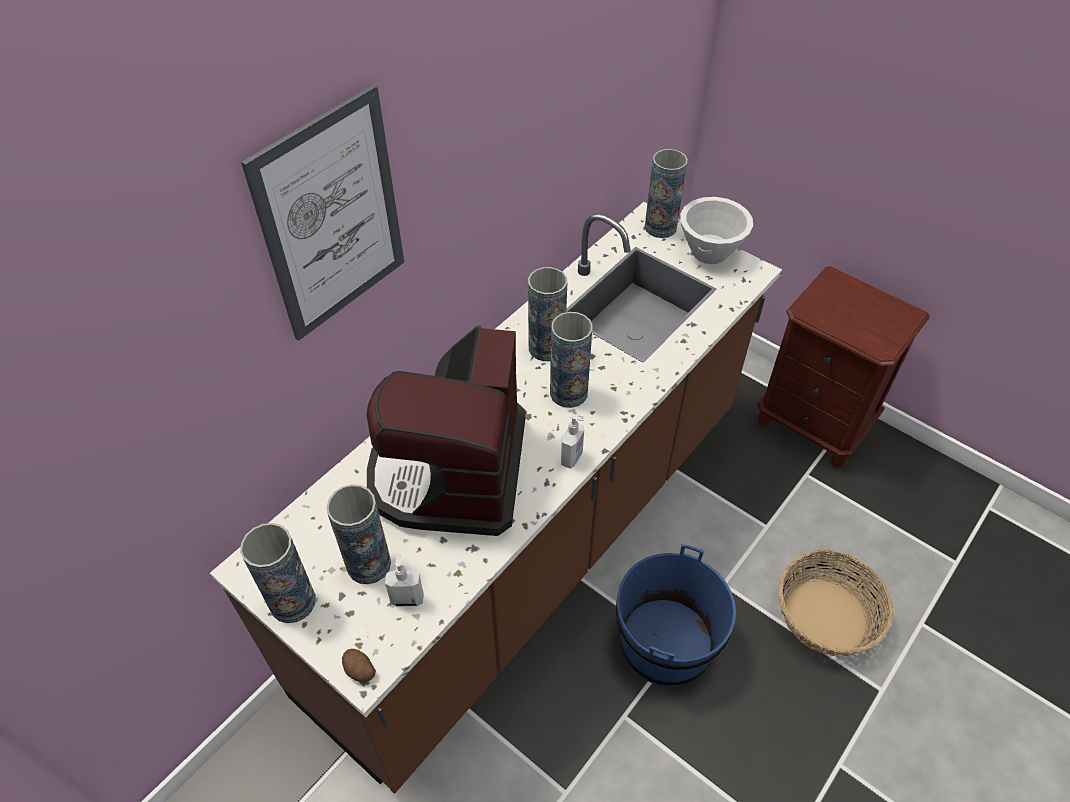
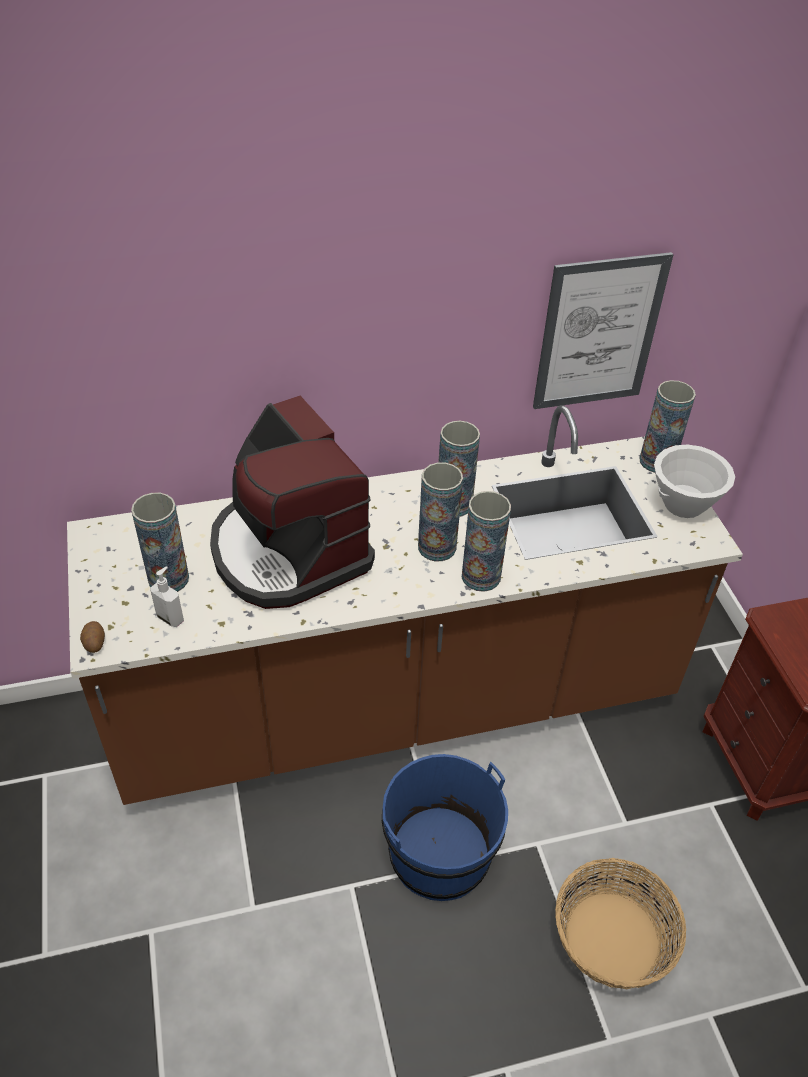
camera: 35 degrees right, 5 degrees down
vase [240,523,316,623] -> vase moved to [461,491,511,592]
picture [241,84,404,341] -> picture moved to [533,252,674,409]
coffee machine [366,326,526,536] -> coffee machine turned 75 degrees counterclockwise [210,396,375,609]
soap dispenser [561,414,584,469] -> none

